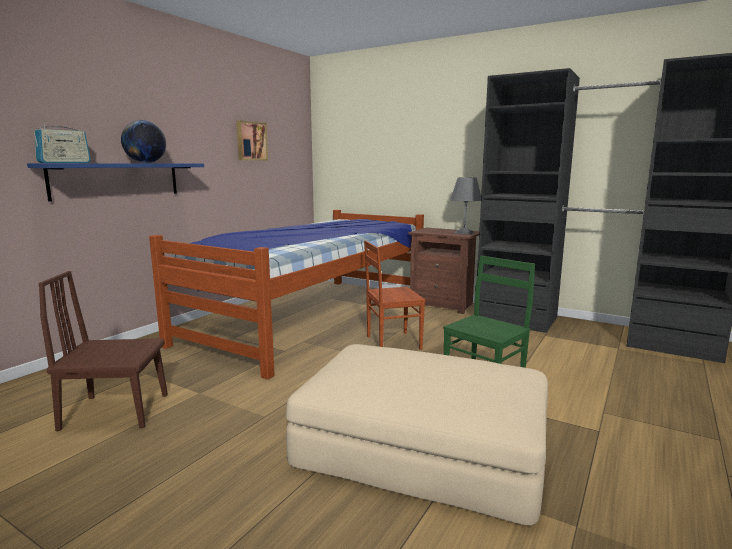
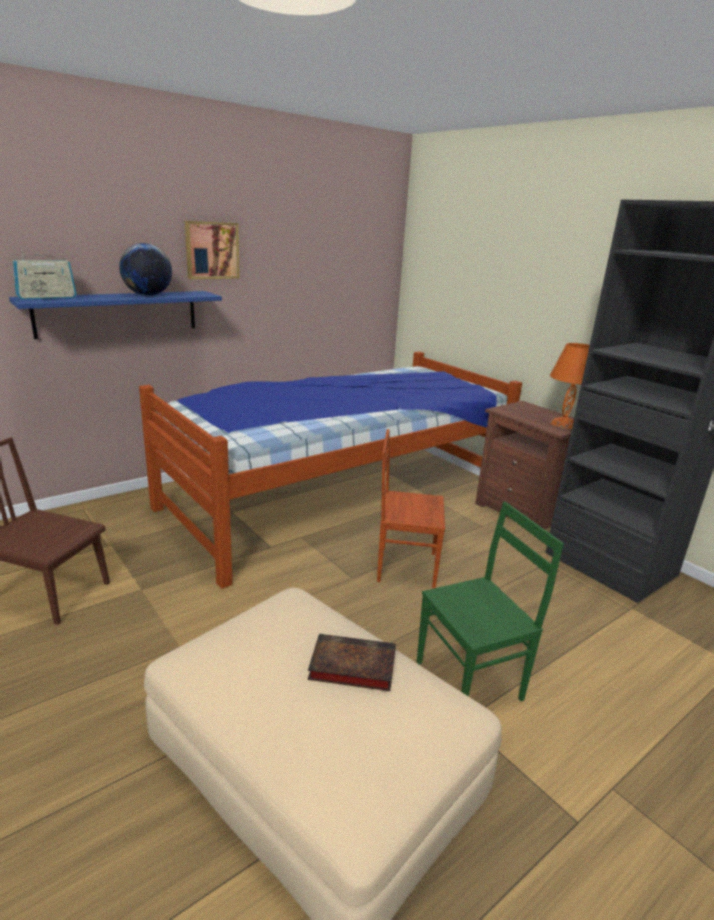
camera: 20 degrees right, 10 degrees up
picture [236,120,268,160] -> picture moved to [185,221,240,279]
grey table lamp [450,177,481,234] -> orange table lamp [550,343,590,429]
none -> book [308,634,396,691]

